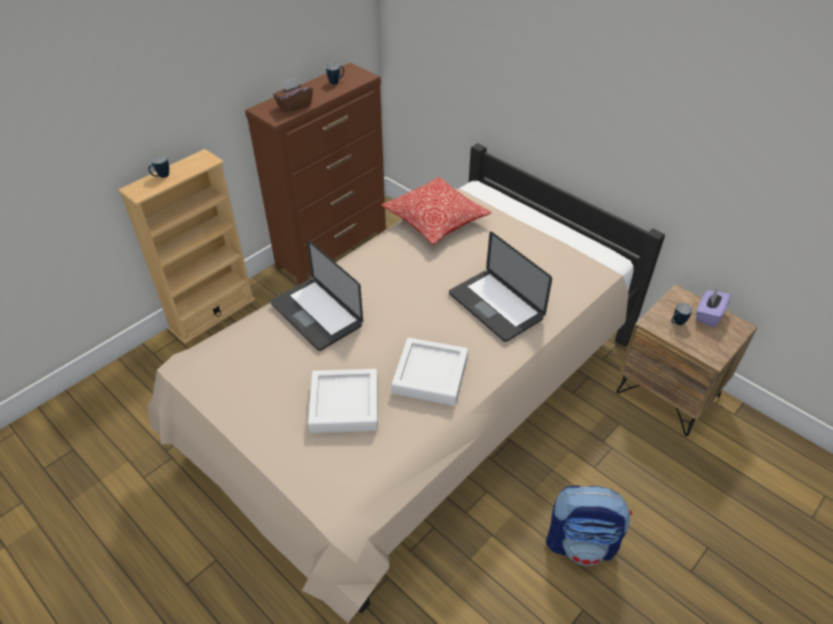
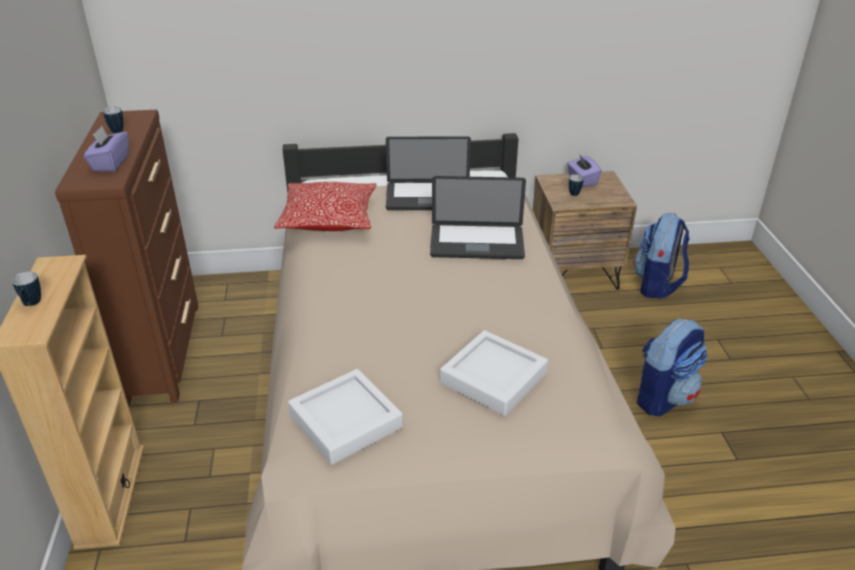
camera: 50 degrees left, 10 degrees down
laptop [270,239,363,351] -> laptop moved to [386,136,471,210]
brown tissue box [273,77,313,113] -> purple tissue box [84,126,129,172]
white tray [392,338,468,406] -> white tray moved to [288,369,403,465]
none -> backpack [633,213,690,299]

